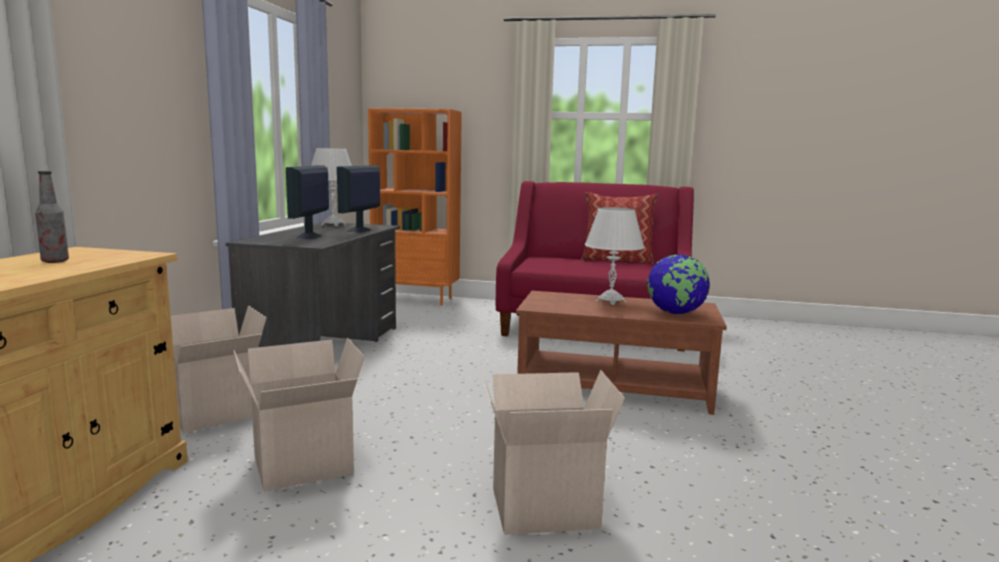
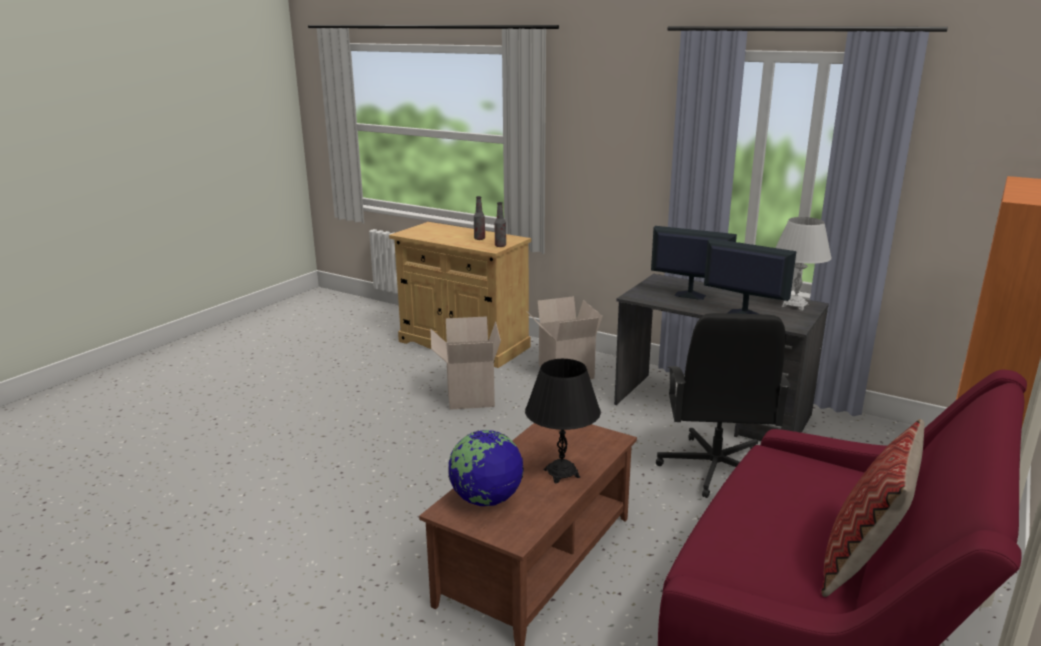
camera: 110 degrees right, 10 degrees up
cardboard box [482,370,625,535] -> none
white table lamp [585,207,645,305] -> black table lamp [525,359,601,484]
none -> bottle [495,202,506,247]
none -> black office chair [656,313,790,498]

